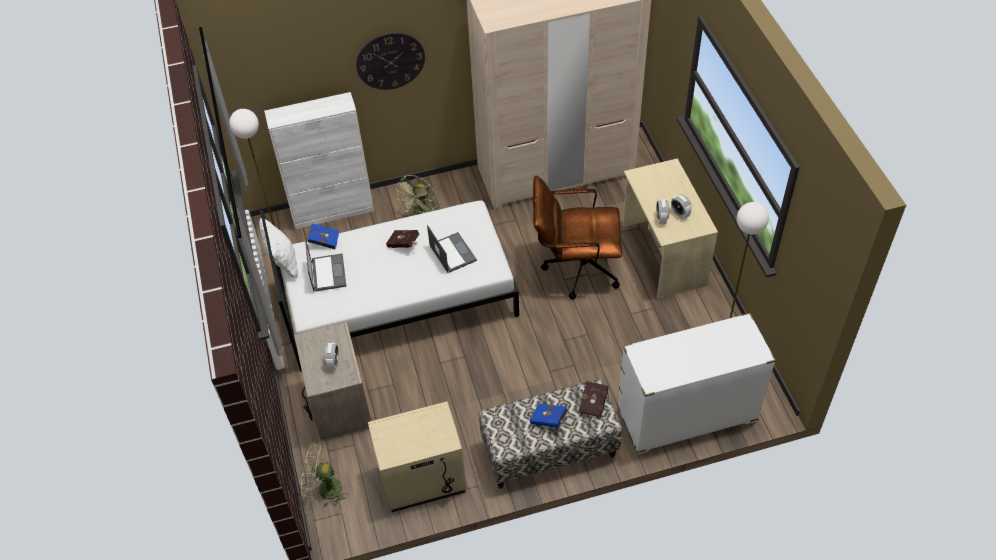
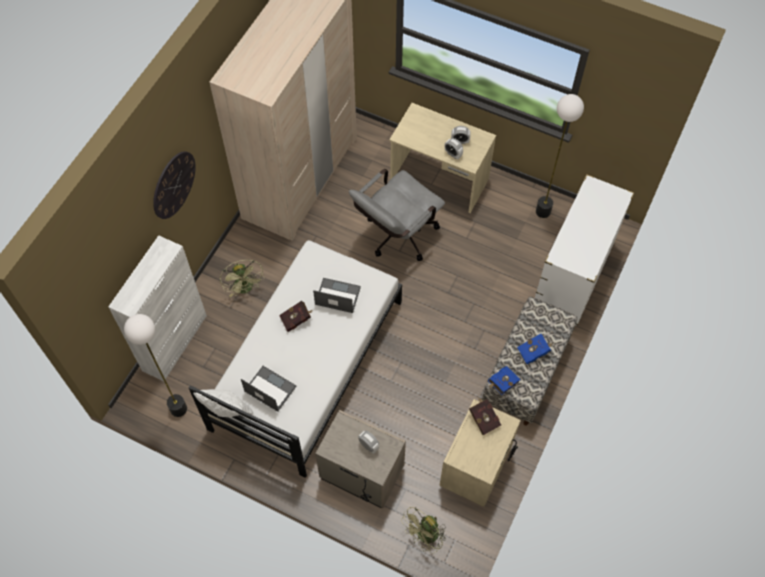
camera: 50 degrees left, 10 degrees up
blue book [306,224,339,249] -> blue book moved to [488,366,521,395]
brown office chair [533,176,622,300] -> grey office chair [349,169,445,261]
red book [579,381,609,417] -> red book moved to [469,397,501,435]

